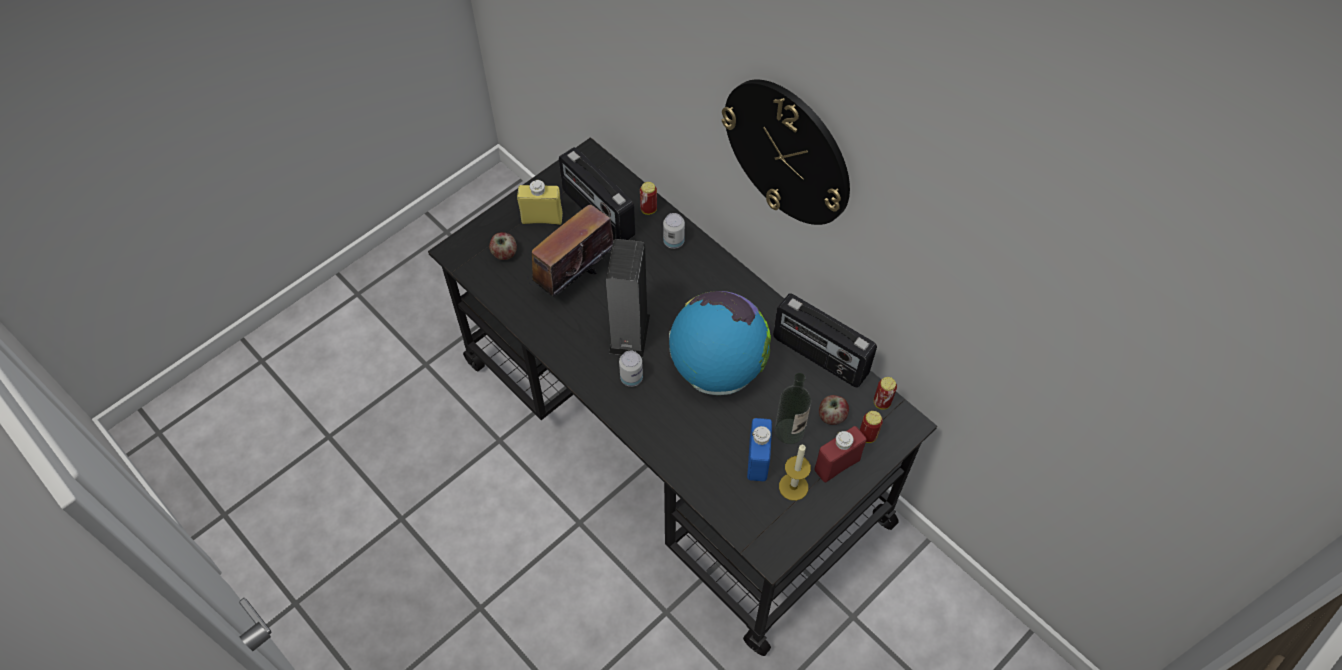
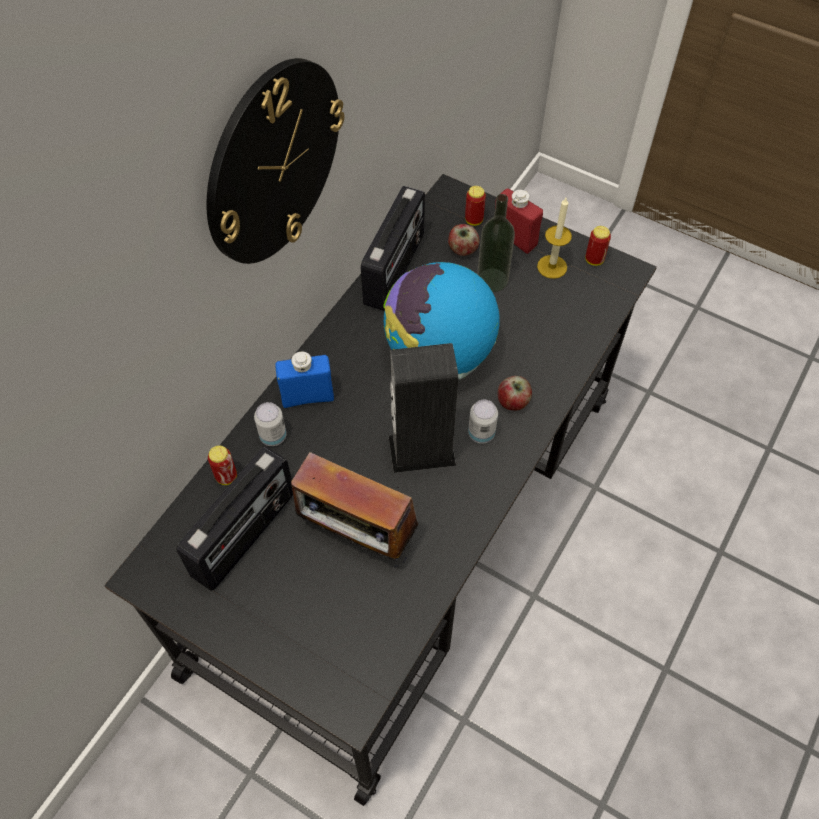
camera: 105 degrees left, 0 degrees up
apple [489,232,517,260] -> apple moved to [498,376,532,410]
yellow bottle [517,179,563,225] -> none
blue bottle [747,418,772,481] -> blue bottle moved to [275,352,334,408]
can [874,377,897,410] -> can moved to [585,226,611,266]

